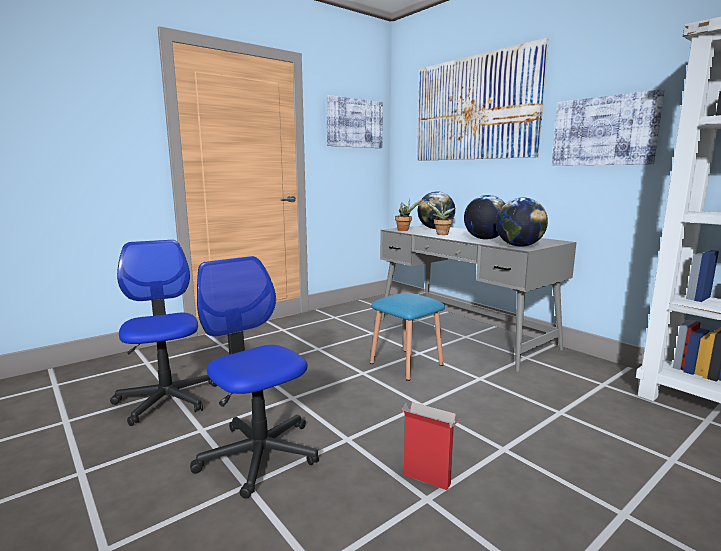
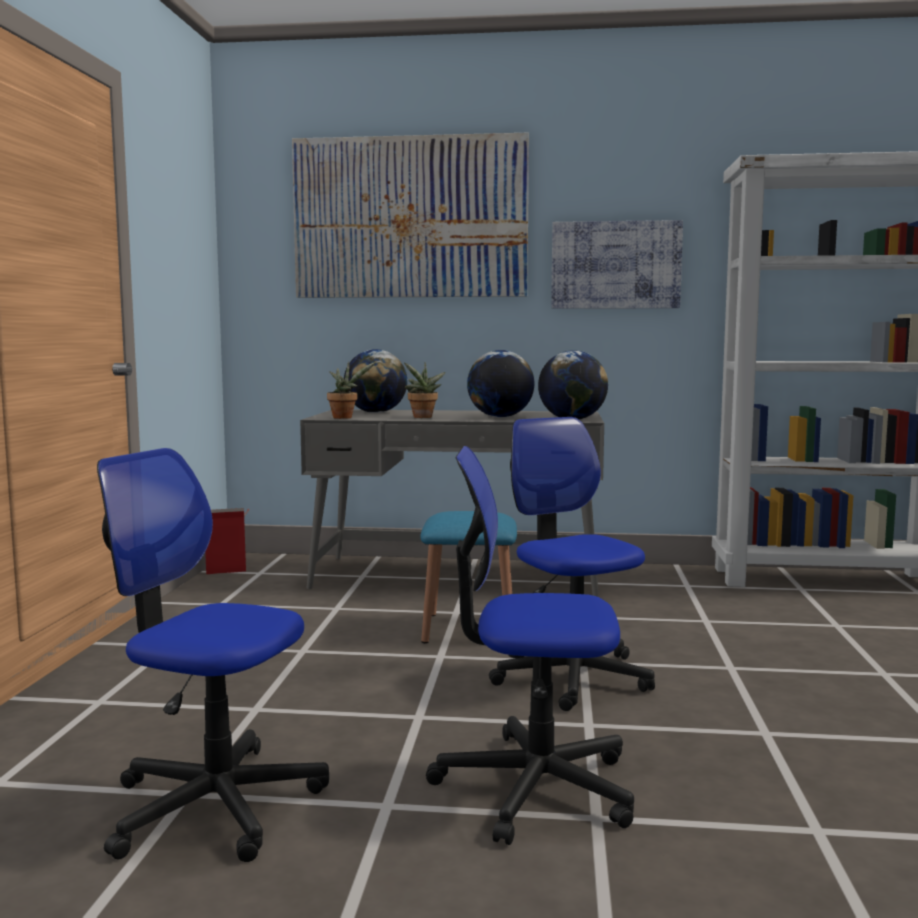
camera: 45 degrees left, 5 degrees down
picture [326,95,383,148] -> none
cardboard box [402,402,461,490] -> cardboard box moved to [205,508,249,574]
none -> office chair [489,417,655,711]

